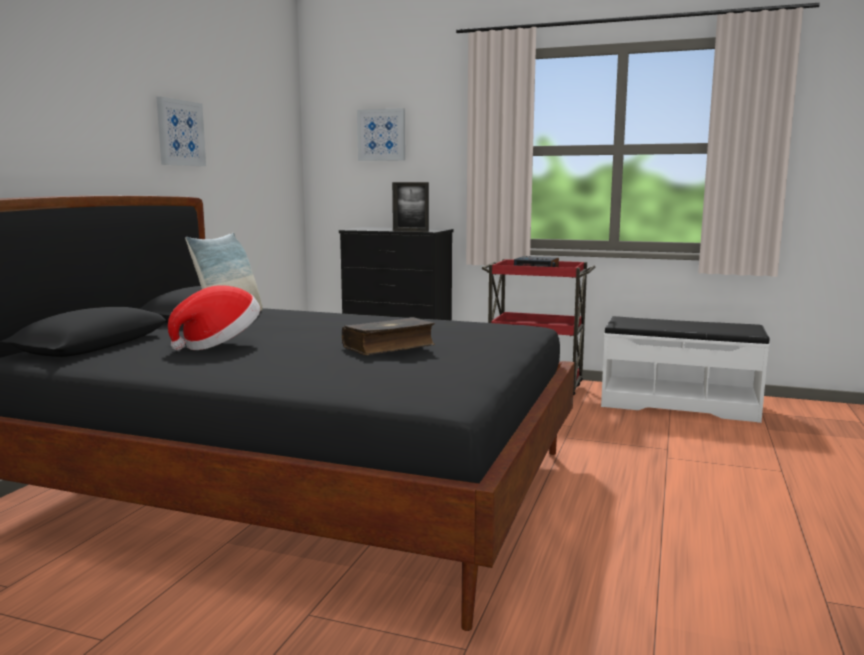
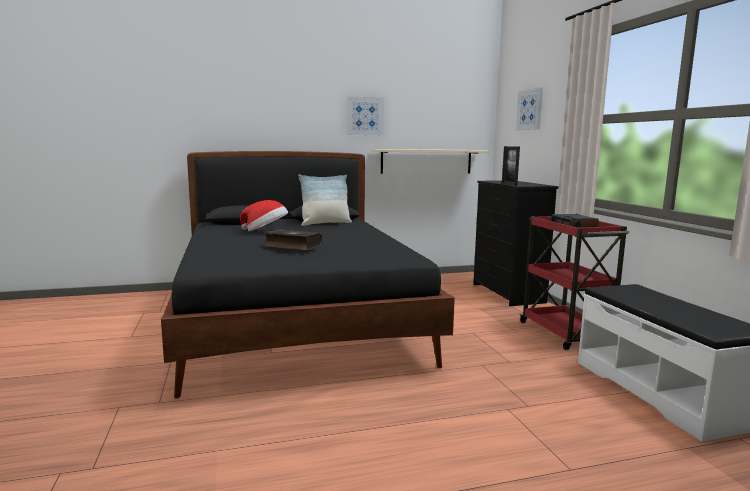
camera: 55 degrees right, 0 degrees up
none -> beige shelf [372,149,489,174]

